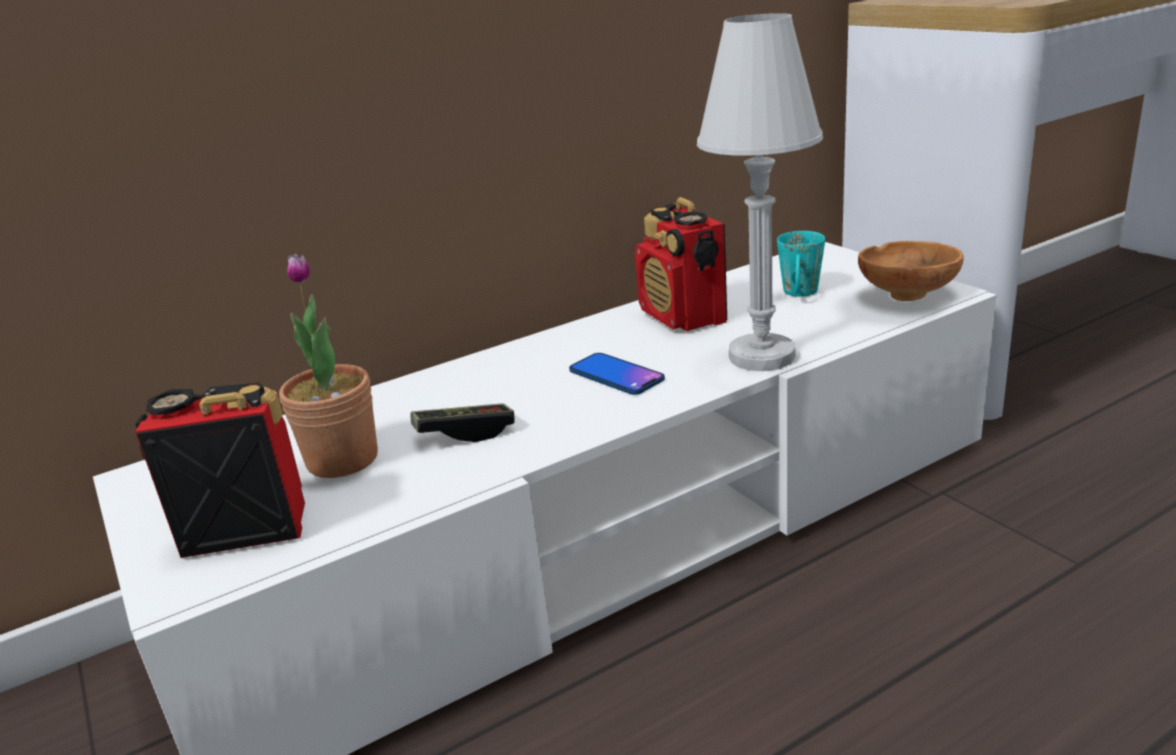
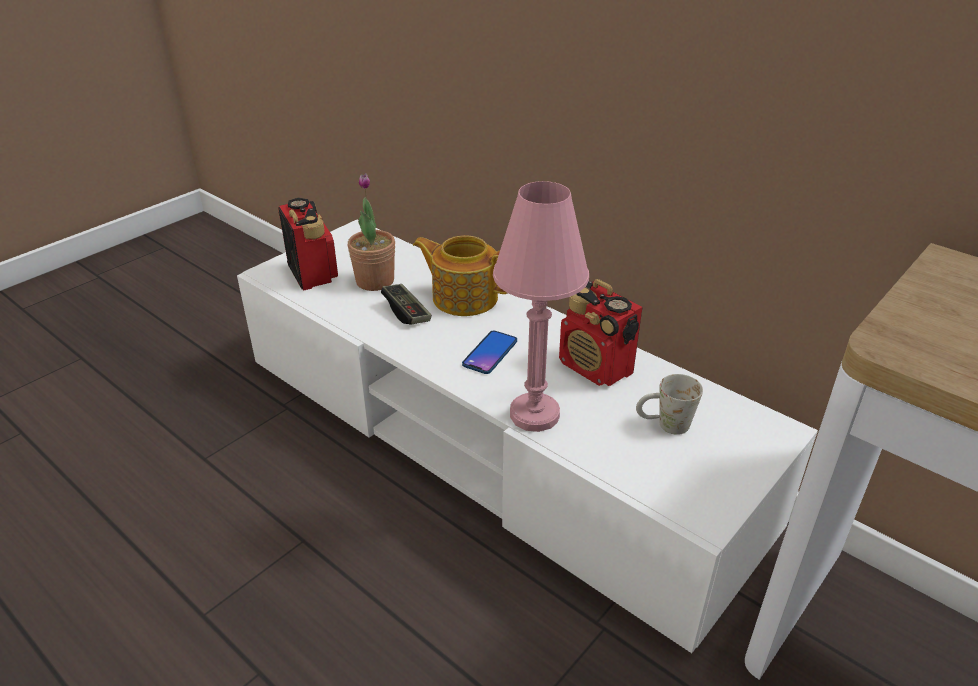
camera: 70 degrees right, 10 degrees up
radio [635,197,727,331] -> radio turned 90 degrees counterclockwise [559,279,642,386]
white table lamp [697,13,823,371] -> pink table lamp [493,181,589,432]
turquoise mug [777,231,825,297] -> white mug [636,374,703,435]
brown bowl [858,241,964,301] -> none
none -> teapot [413,235,507,316]

